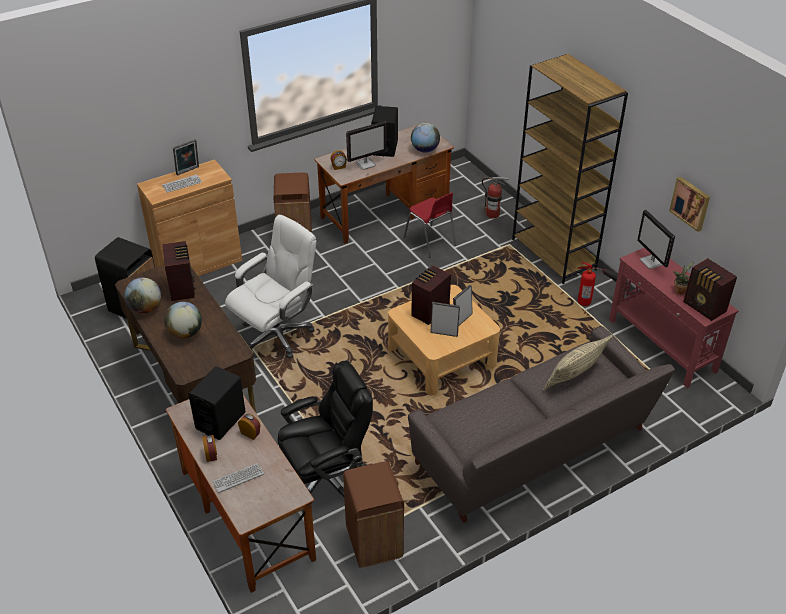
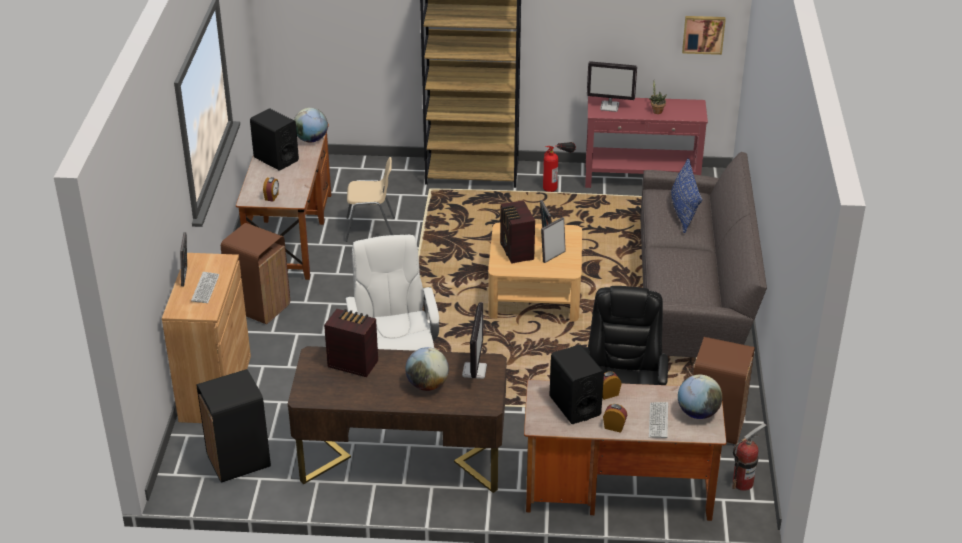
camera: 55 degrees left, 5 degrees down
globe [124,278,161,313] -> globe moved to [678,375,722,419]
monitor [346,121,386,170] -> monitor moved to [462,302,487,379]
red chair [403,193,456,258] -> beige chair [345,157,395,242]
fire extinguisher [482,177,509,219] -> fire extinguisher moved to [732,423,766,491]
beige pillow [543,335,613,391] -> blue pillow [671,158,702,233]
picture [669,177,710,232] -> picture moved to [682,16,726,55]
radio [683,258,737,321] -> none

